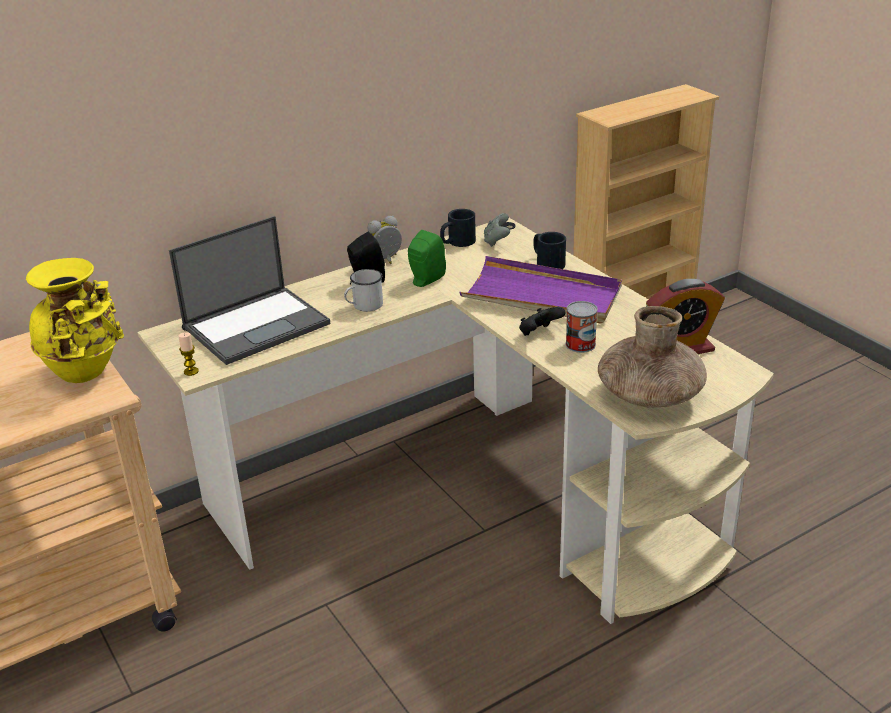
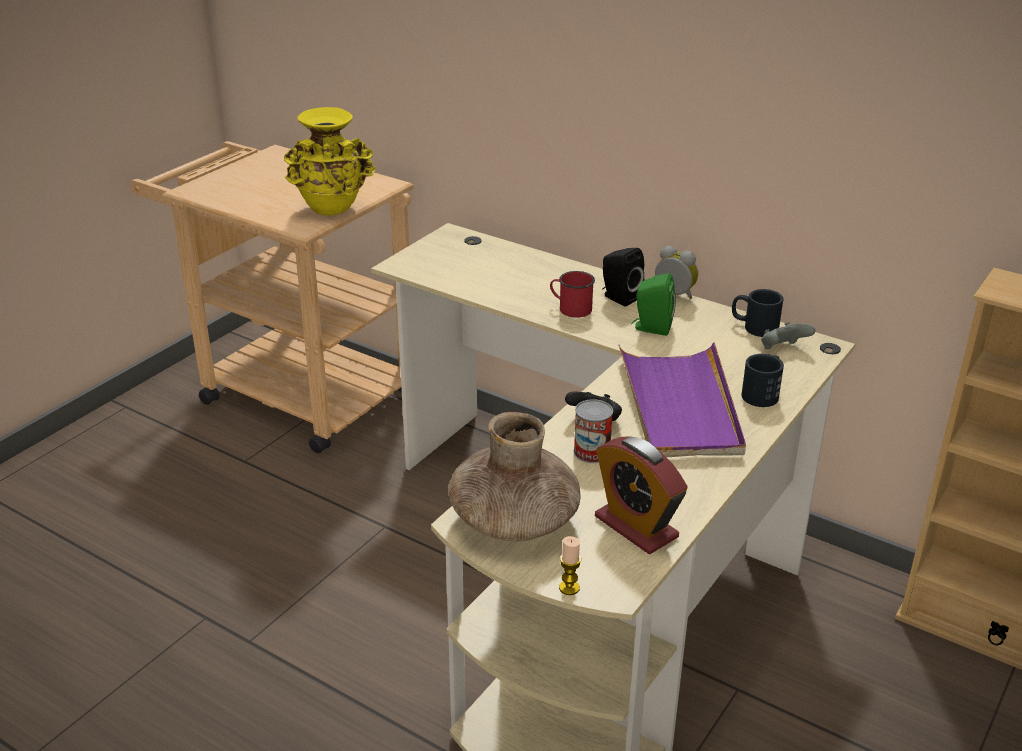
camera: 65 degrees right, 0 degrees up
laptop [169,216,330,365] -> none
candle [178,332,199,376] -> candle moved to [559,536,581,595]
white mug [344,269,383,312] -> red mug [550,271,595,318]

